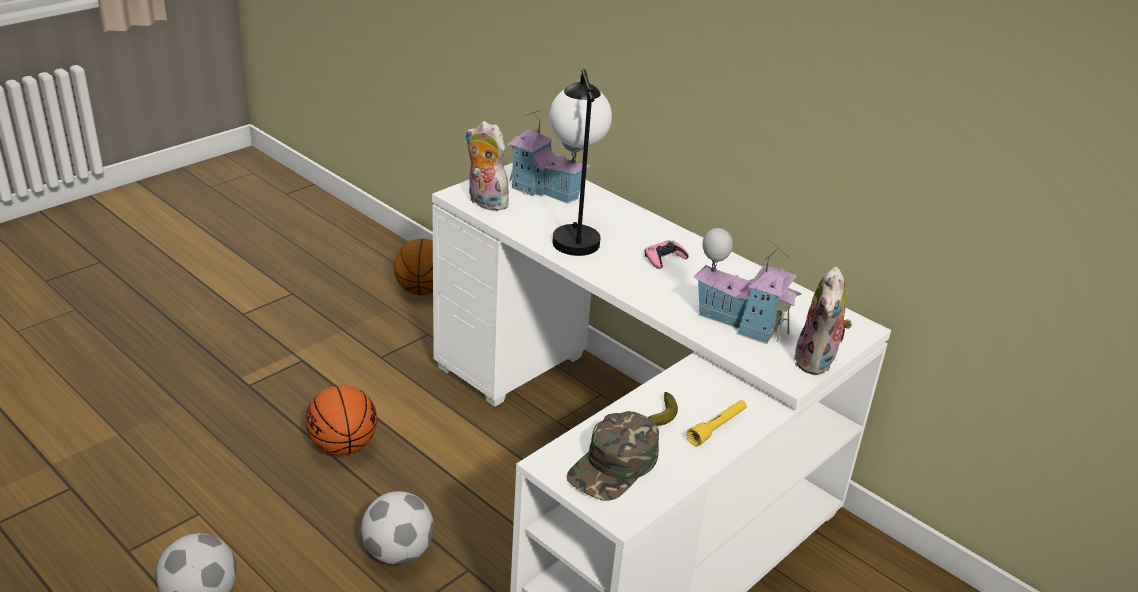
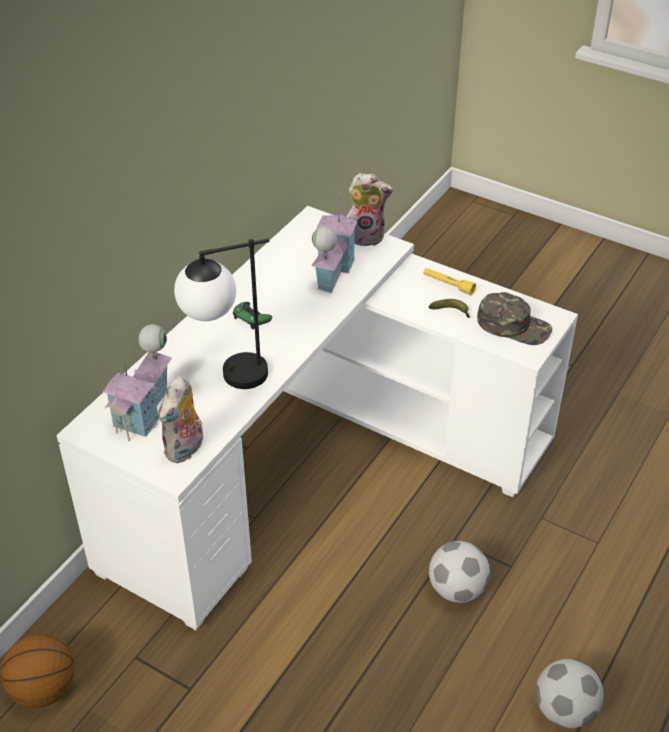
camera: 100 degrees left, 10 degrees up
basketball [306,385,377,455] -> none
pink game controller [645,240,689,269] -> green game controller [233,302,272,329]

